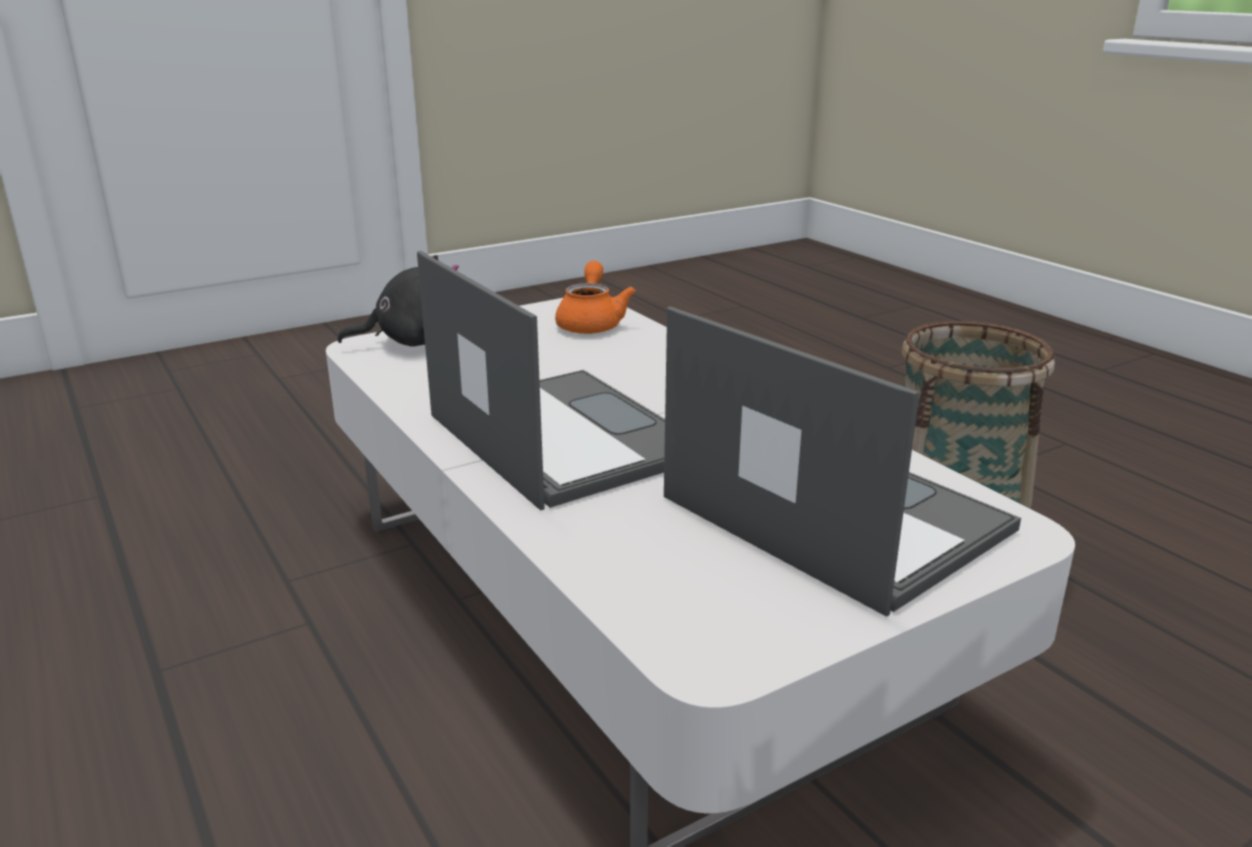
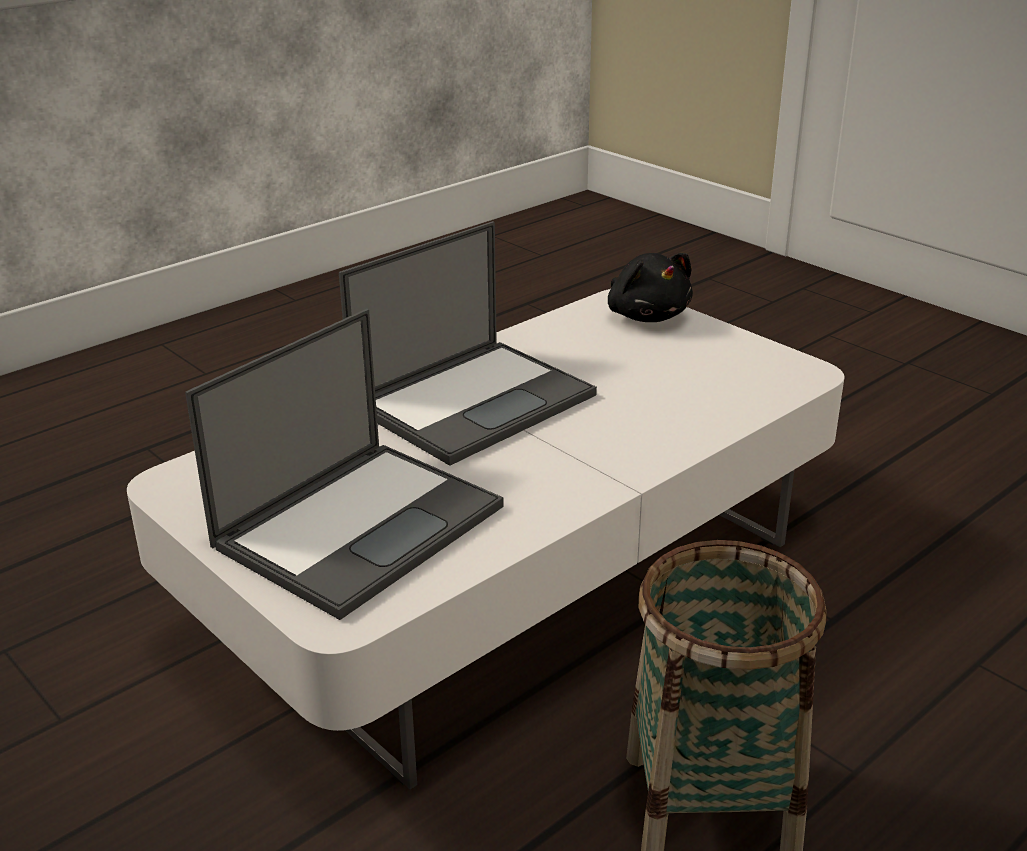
camera: 80 degrees right, 5 degrees up
orange teapot [555,261,636,334] -> none

